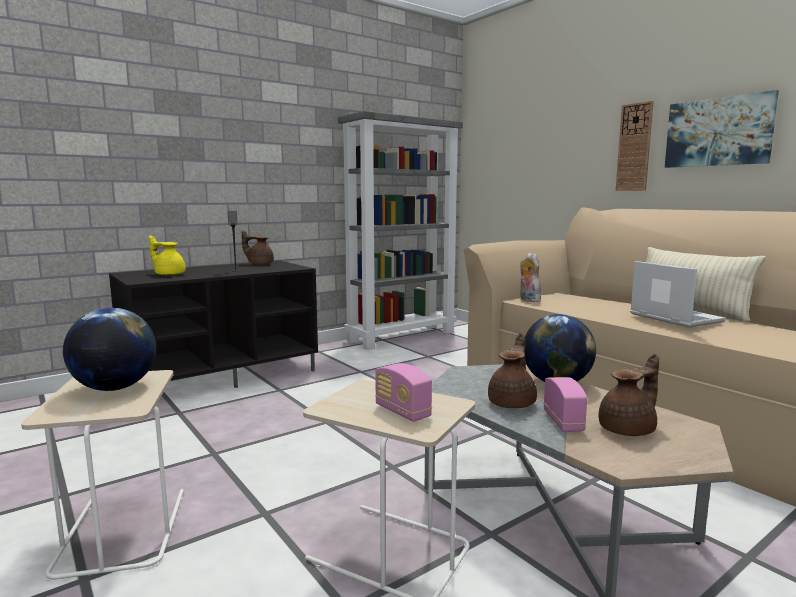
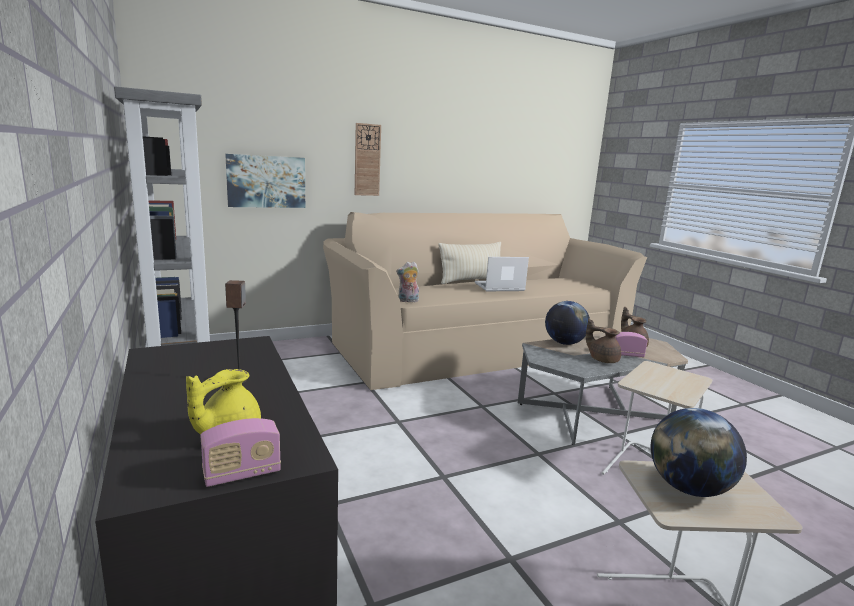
camera: 80 degrees left, 5 degrees up
brown teapot [241,230,274,265] -> none
radio [375,363,432,422] -> radio moved to [201,418,281,487]
picture [665,90,779,168] -> picture moved to [225,154,305,208]

